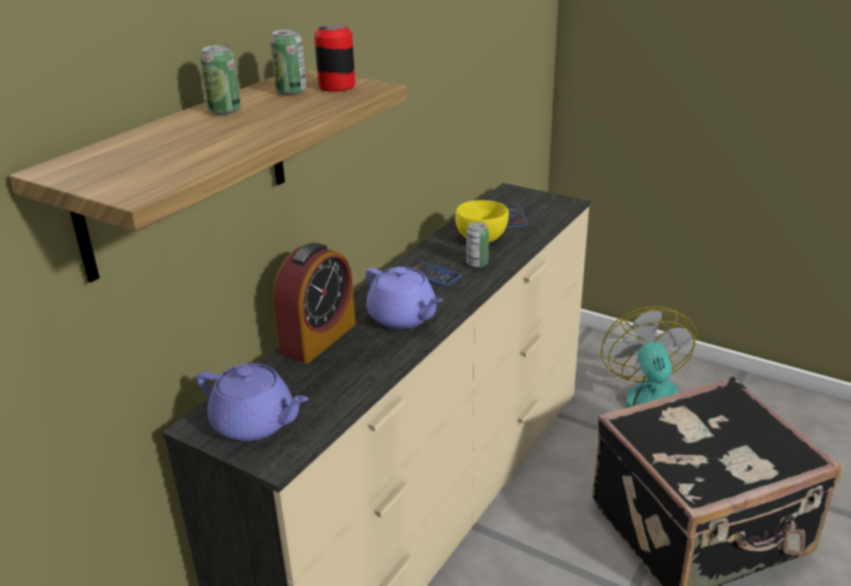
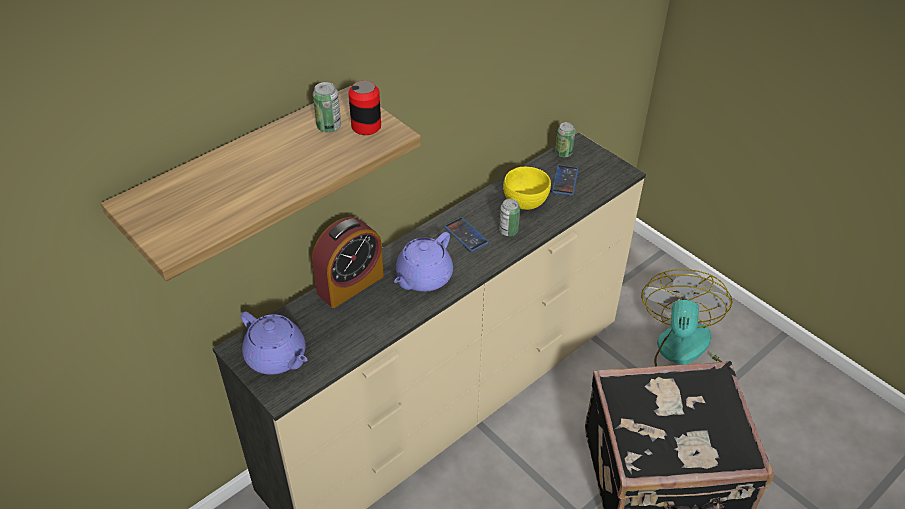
camera: 15 degrees right, 15 degrees up
can [200,45,241,115] -> can moved to [555,122,575,157]
purple teapot [365,267,443,329] -> purple teapot turned 60 degrees clockwise [394,232,453,292]

